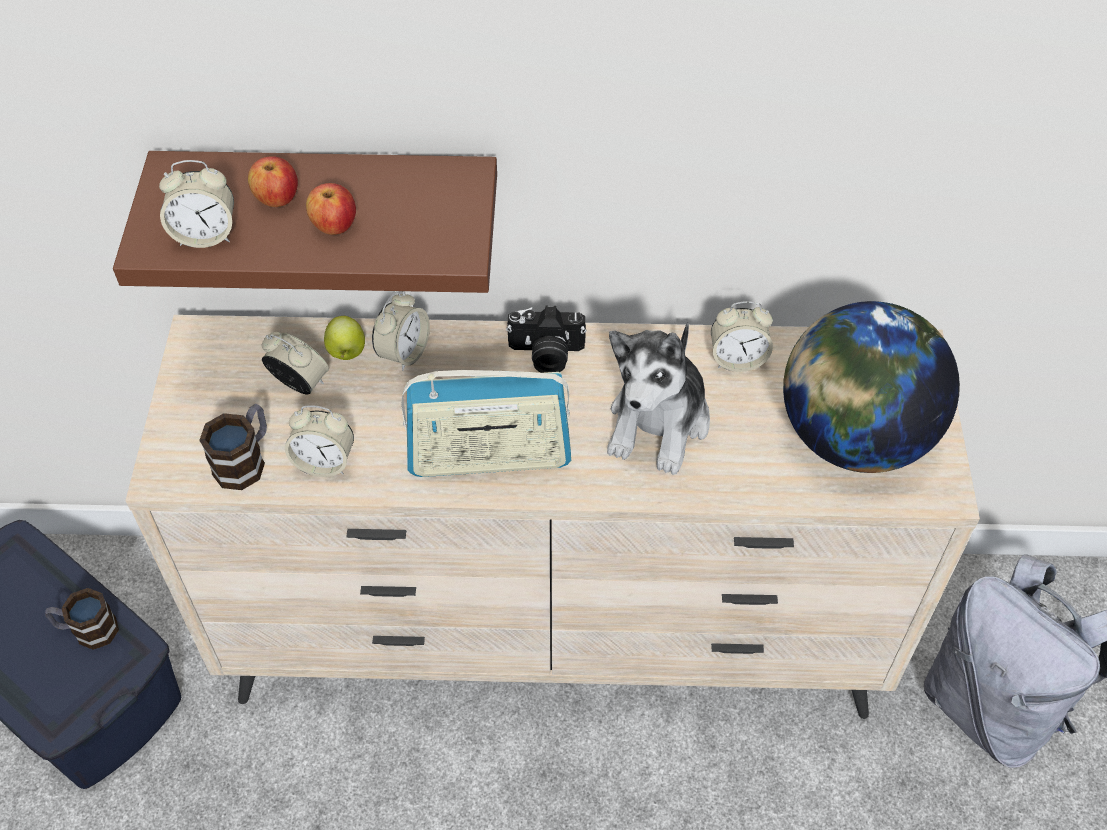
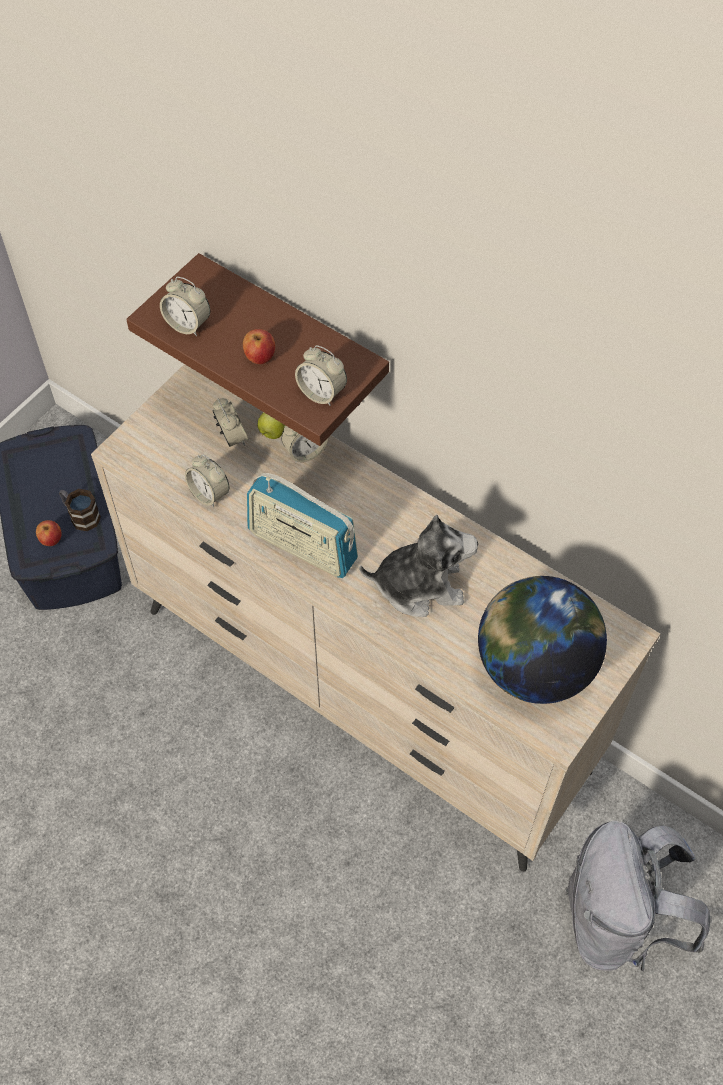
camera: 35 degrees right, 5 degrees up
mug [199,404,267,490] -> none
apple [248,156,298,207] -> apple moved to [36,520,62,546]
camera [506,306,586,373] -> none
plush toy [607,322,710,475] -> plush toy turned 150 degrees counterclockwise [359,515,478,617]
alarm clock [711,301,773,372] -> alarm clock moved to [295,345,347,406]

